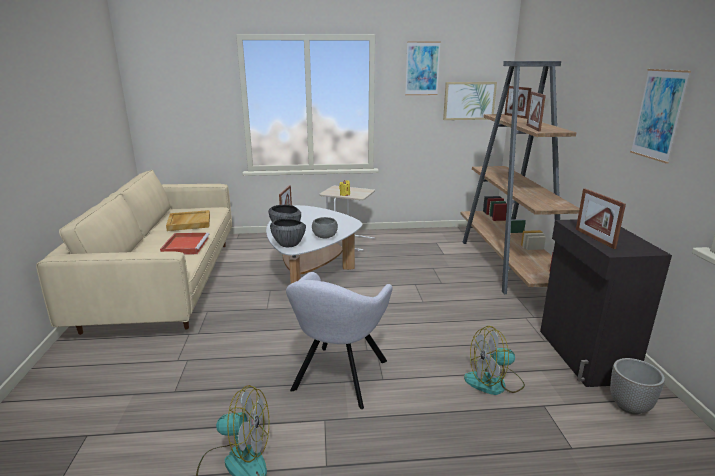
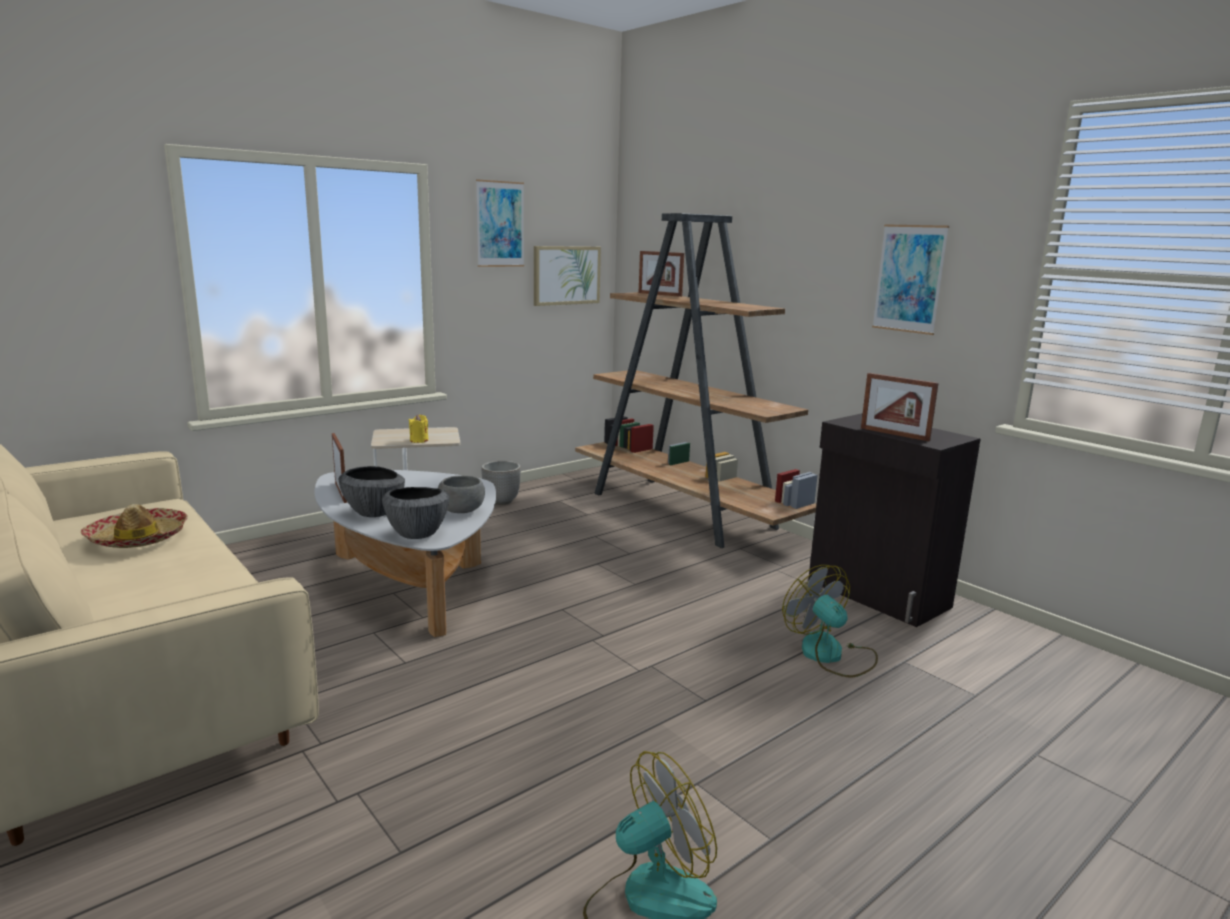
camera: 35 degrees left, 5 degrees down
red tray [160,233,209,255] -> none
beige tray [166,210,210,231] -> hat [81,504,188,548]
grey armchair [286,272,392,409] -> none
fan [464,326,525,395] -> fan turned 105 degrees clockwise [782,565,878,678]
picture frame [527,92,546,132] -> none
planter [610,358,665,415] -> planter moved to [481,461,521,505]

